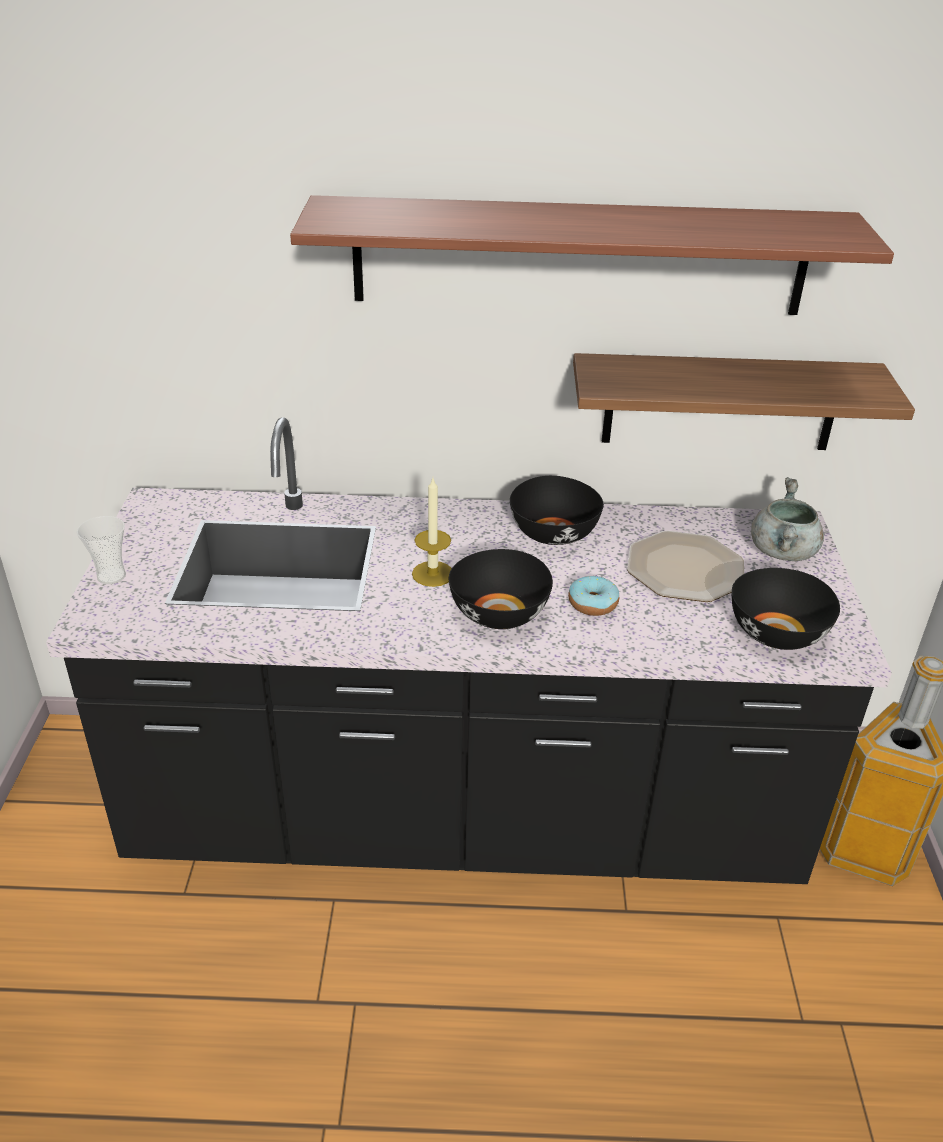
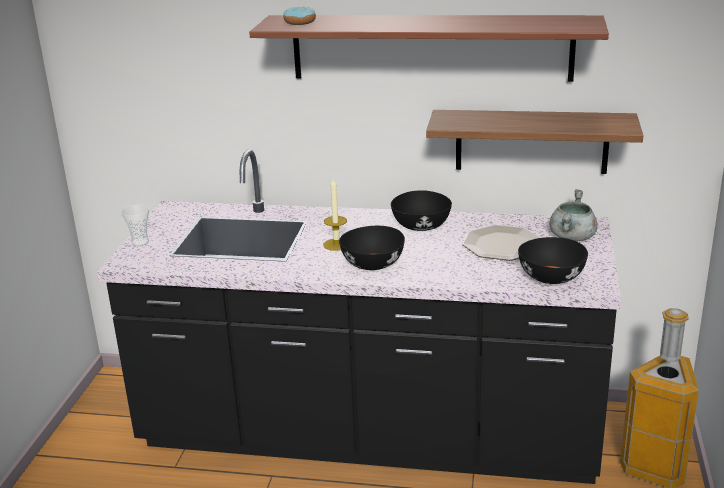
camera: 10 degrees right, 10 degrees down
donut [568,575,619,616] -> donut moved to [283,7,316,25]

